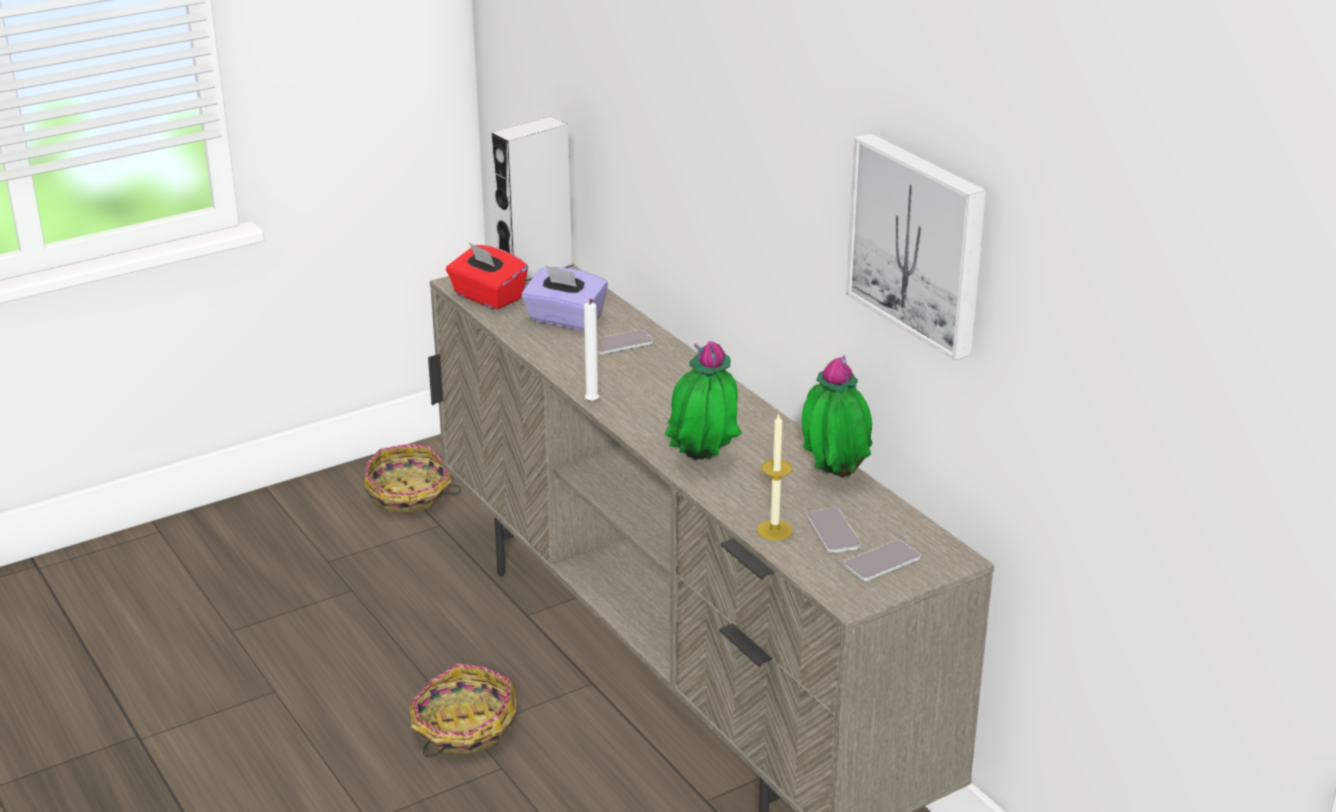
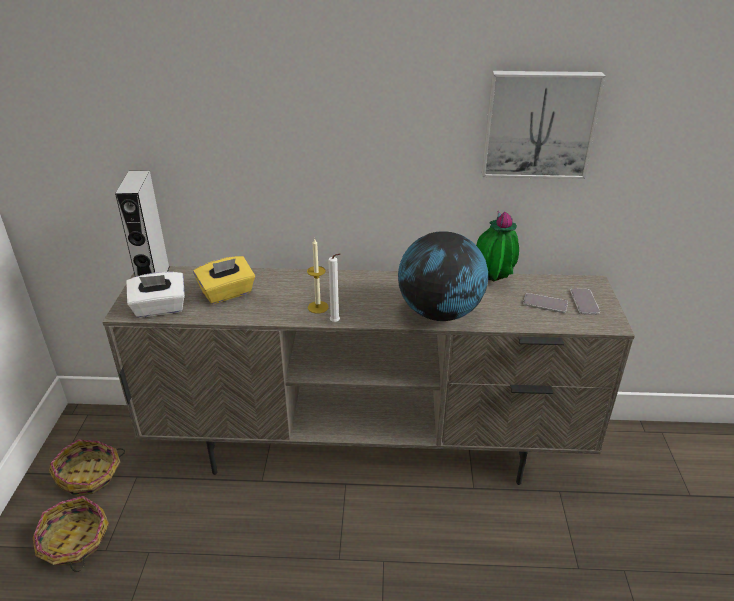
camera: 55 degrees left, 5 degrees up
basket [409,664,517,757] -> basket moved to [33,496,109,572]
red tissue box [446,242,528,310] -> white tissue box [126,272,185,318]
purple tissue box [522,265,608,330] -> yellow tissue box [193,256,255,304]
phone [597,330,653,355] -> none
potted plant [665,341,742,460] -> globe [398,231,488,321]
candle [757,414,793,540] -> candle moved to [307,239,329,314]

